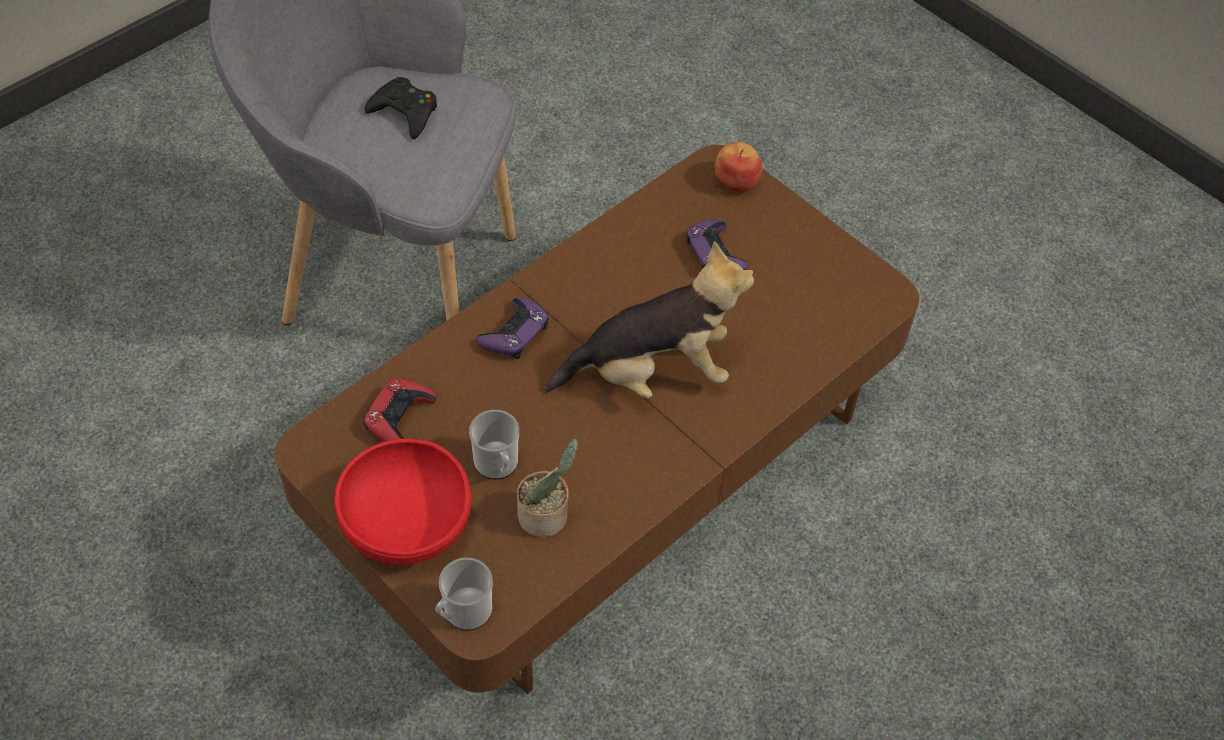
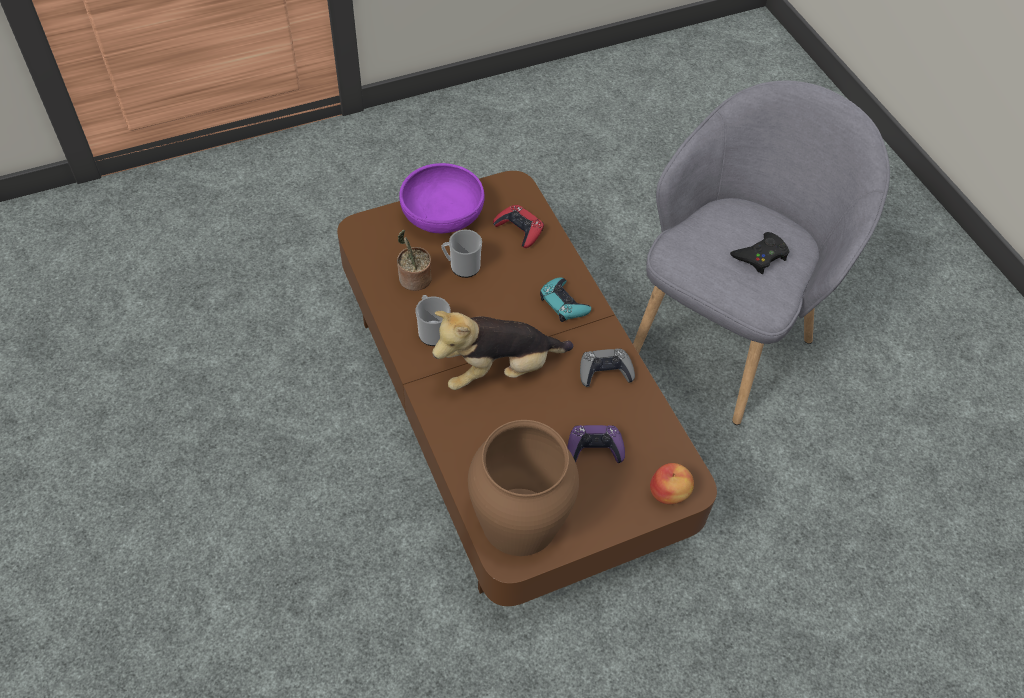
camera: 110 degrees right, 0 degrees up
red bowl [334,438,472,565] -> purple bowl [399,163,485,233]
mug [435,557,493,630] -> mug moved to [416,295,450,346]
purple game controller [477,297,549,359] -> turquoise game controller [540,277,591,322]
plush toy [545,241,754,398] -> plush toy turned 60 degrees clockwise [432,311,573,390]
none -> brown vase [468,420,579,556]
none -> grey game controller [580,349,635,387]

